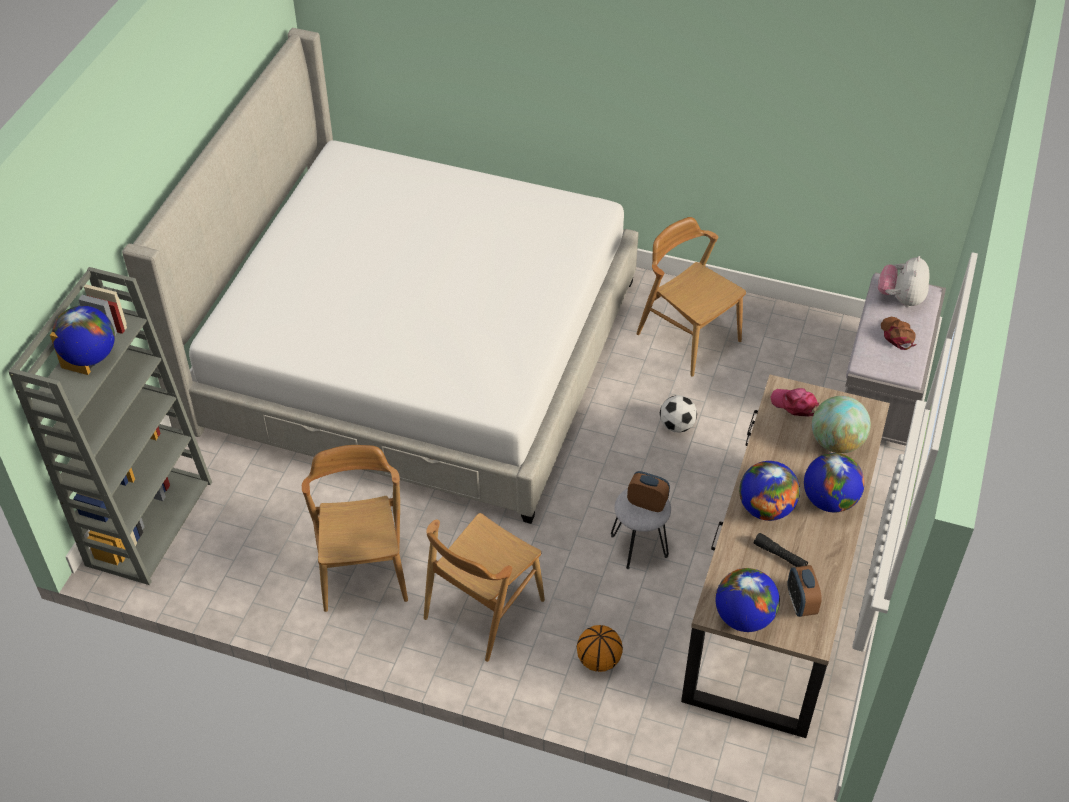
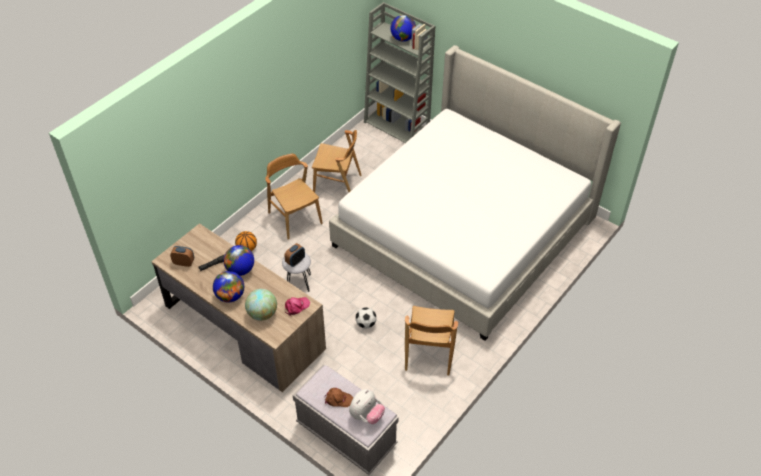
camera: 110 degrees right, 0 degrees up
brown chair [636,217,746,377] -> brown chair turned 120 degrees clockwise [405,306,458,376]
globe [716,568,780,632] -> none
plush toy [878,256,929,307] -> plush toy turned 90 degrees clockwise [349,389,385,424]

